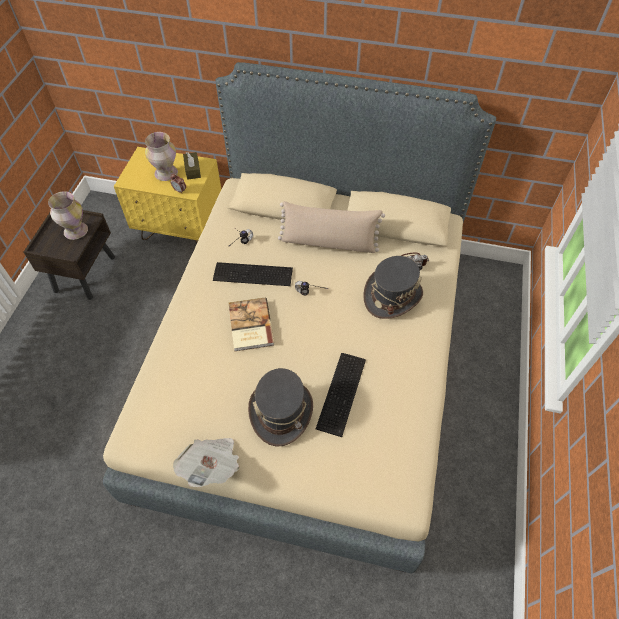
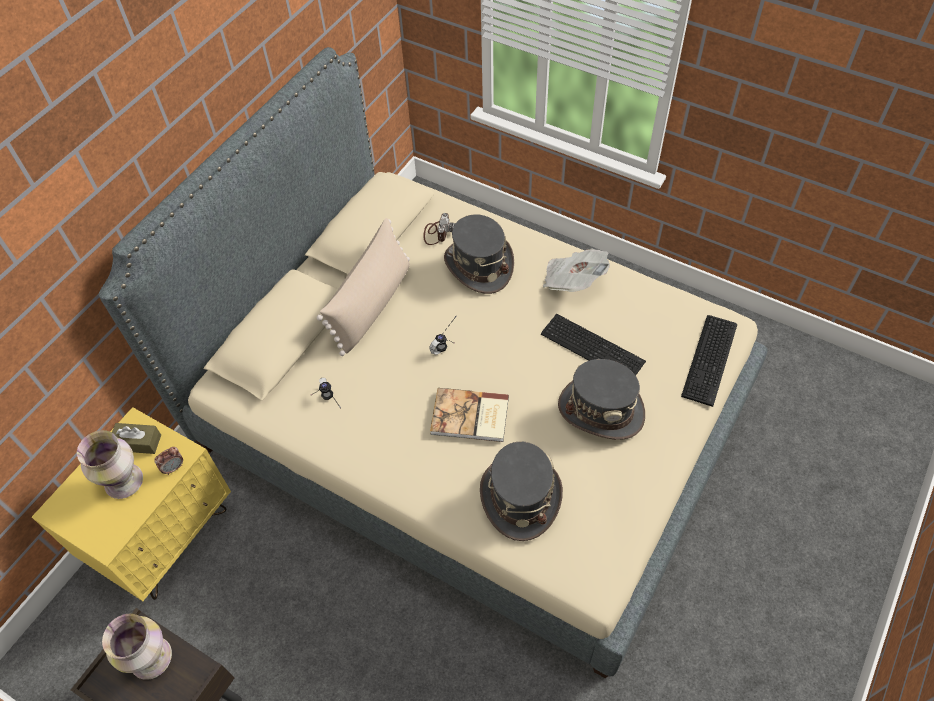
camera: 70 degrees left, 0 degrees up
newspaper [173,438,239,487] -> newspaper moved to [543,249,610,292]
keyboard [213,262,293,286] -> keyboard moved to [681,315,737,407]
none -> grey hat [480,441,563,541]

